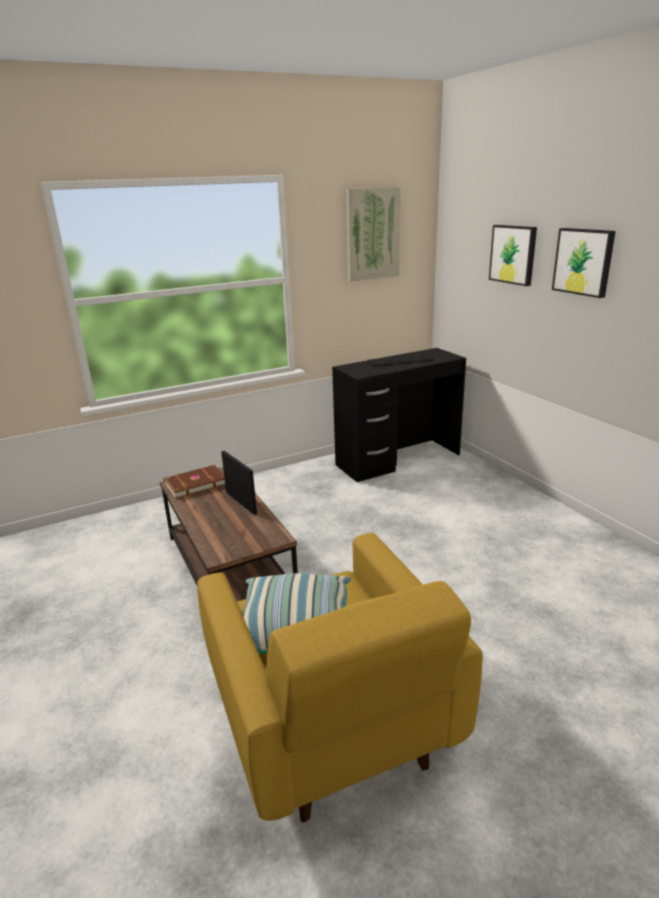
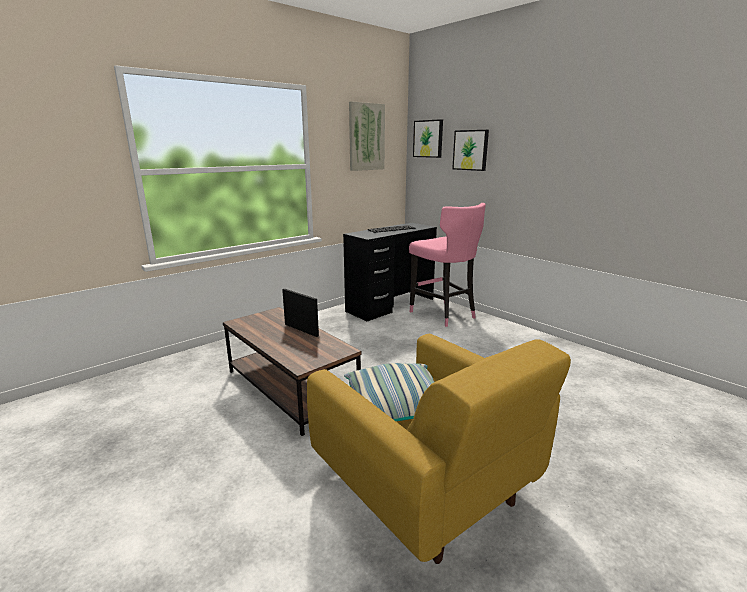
camera: 15 degrees left, 5 degrees down
brown book [164,465,225,499] -> none
picture [552,228,616,298] -> picture moved to [413,119,443,158]
none -> pink stool [409,203,486,327]

